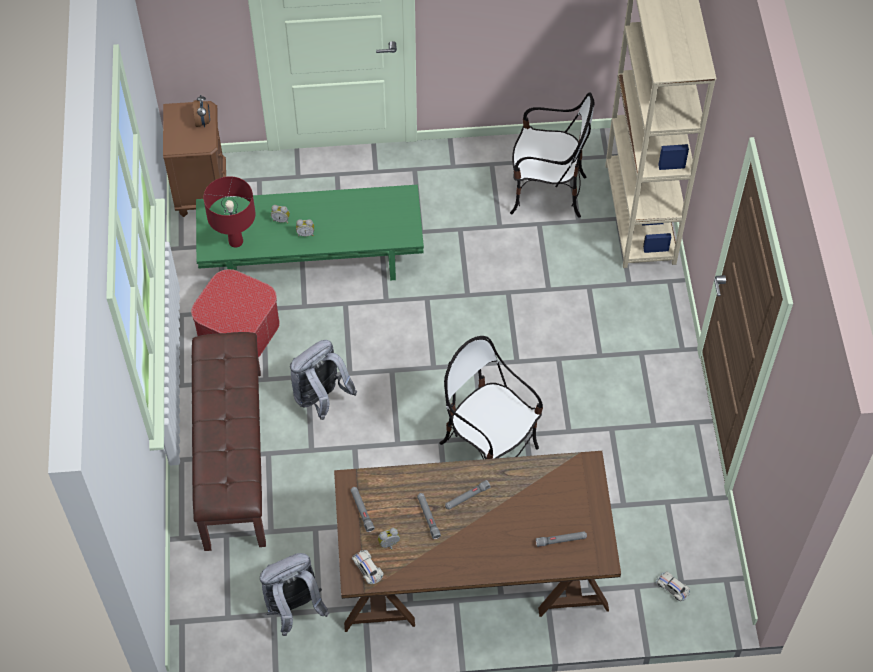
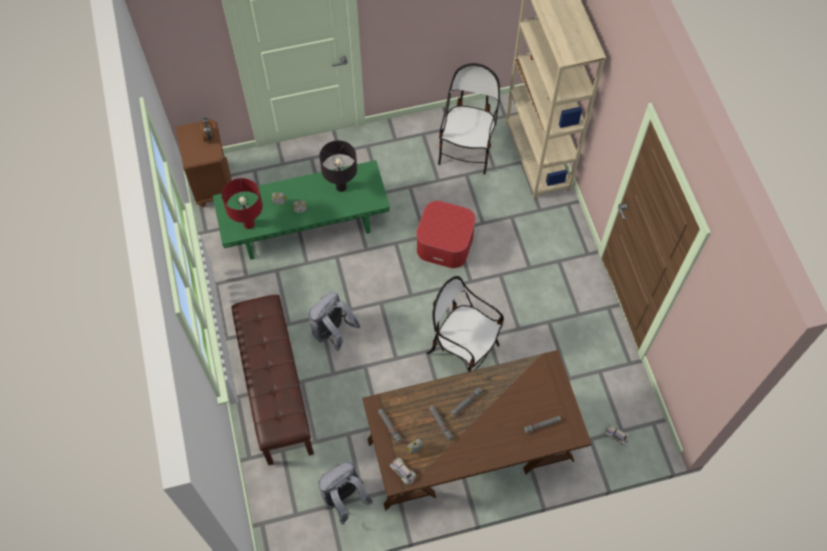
camera: 10 degrees left, 5 degrees up
ottoman [191,269,280,358] -> ottoman moved to [416,201,476,268]
chair [510,93,594,218] -> chair turned 75 degrees counterclockwise [438,63,500,175]
none -> black table lamp [319,140,357,192]

